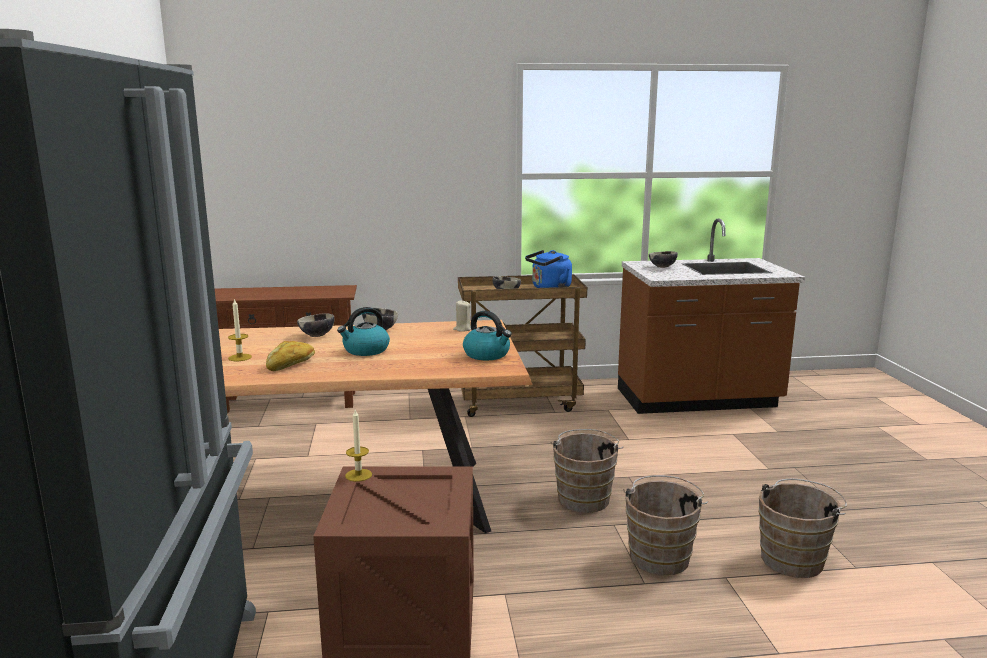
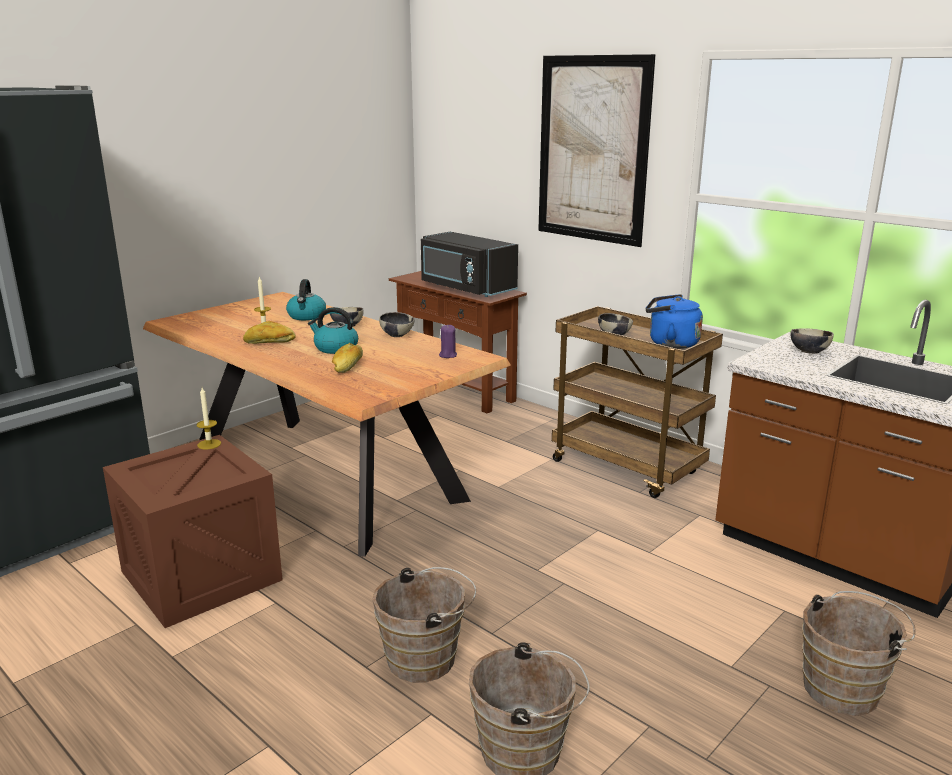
camera: 50 degrees right, 5 degrees up
beige candle [453,300,471,332] -> purple candle [439,325,457,358]
kettle [463,311,512,360] -> kettle moved to [286,279,326,320]
brown bucket [551,429,623,513] -> brown bucket moved to [802,591,916,716]
none -> bread [332,343,363,373]
none -> black microwave [421,232,518,297]
none -> picture [538,54,656,247]

